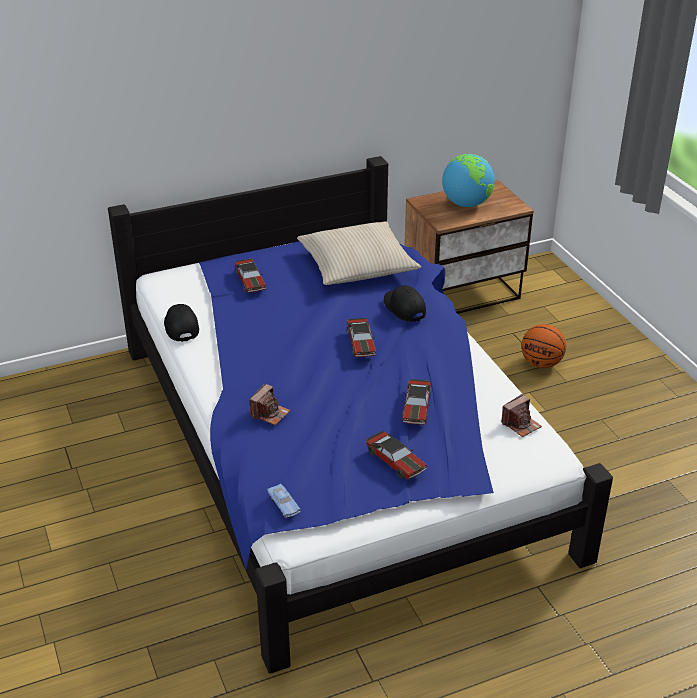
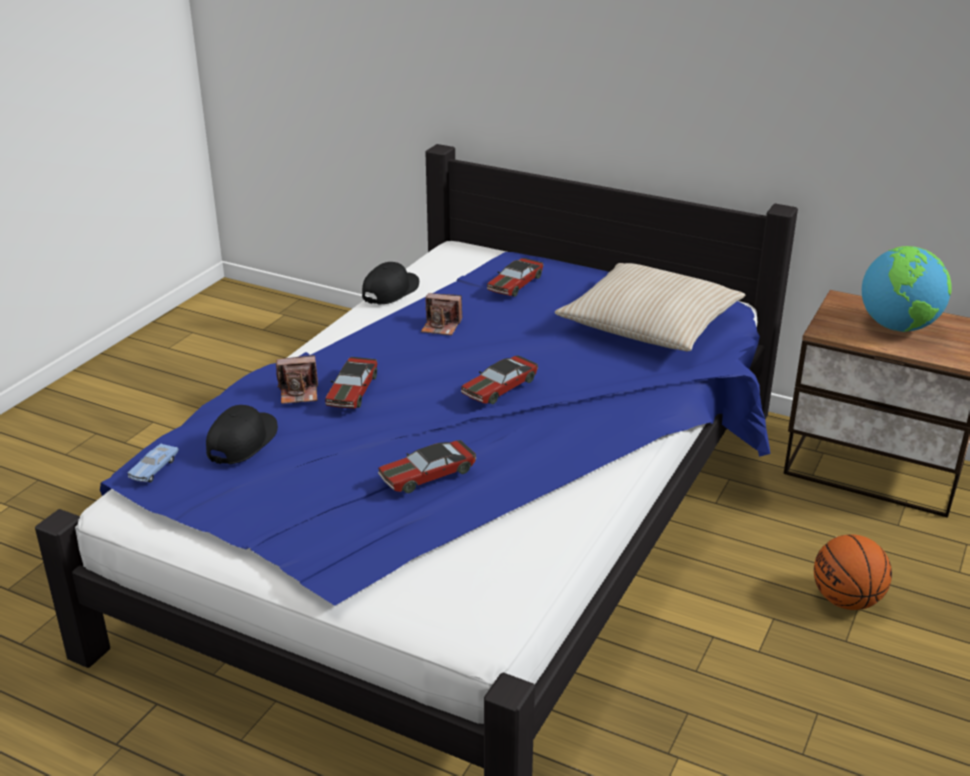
camera: 50 degrees right, 5 degrees down
toy car [366,431,427,479] -> toy car moved to [325,357,377,408]
black cap [384,285,426,322] -> black cap moved to [206,405,278,464]
camera [501,394,542,437] -> camera moved to [421,293,462,335]

